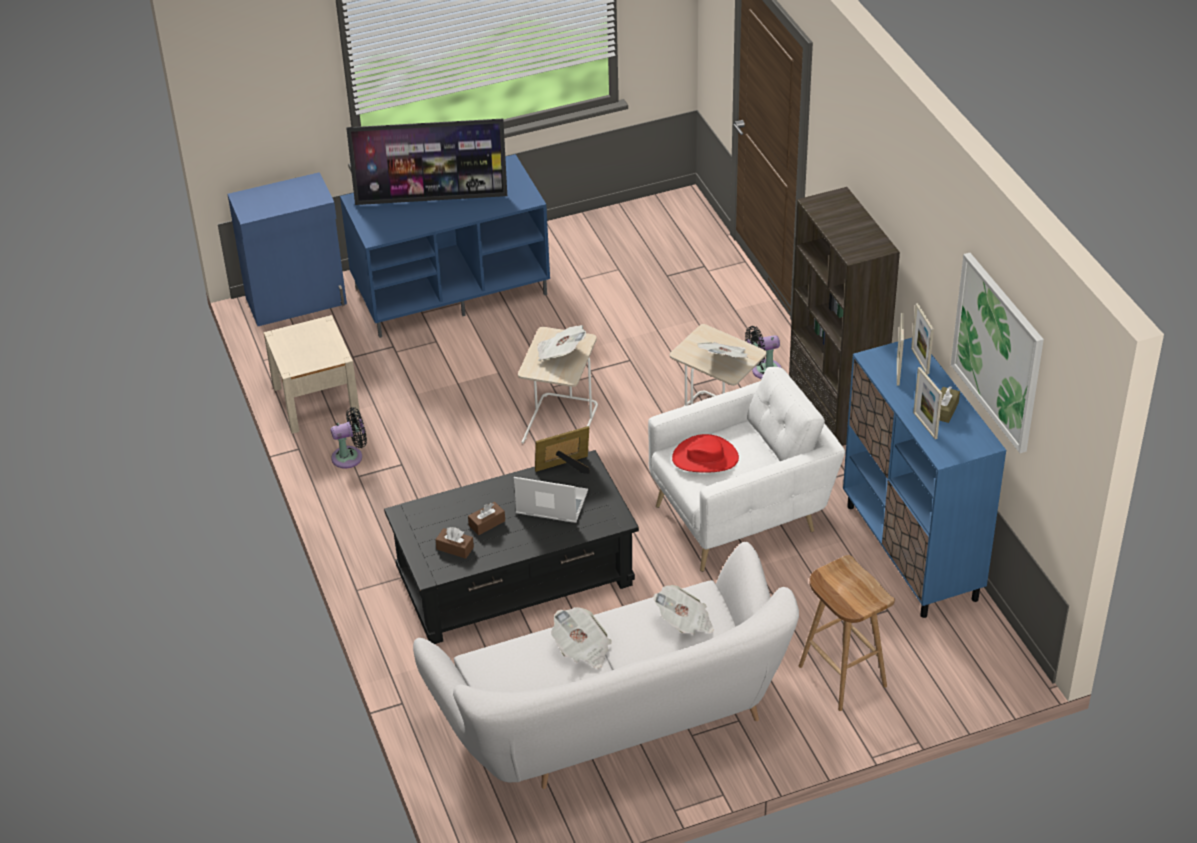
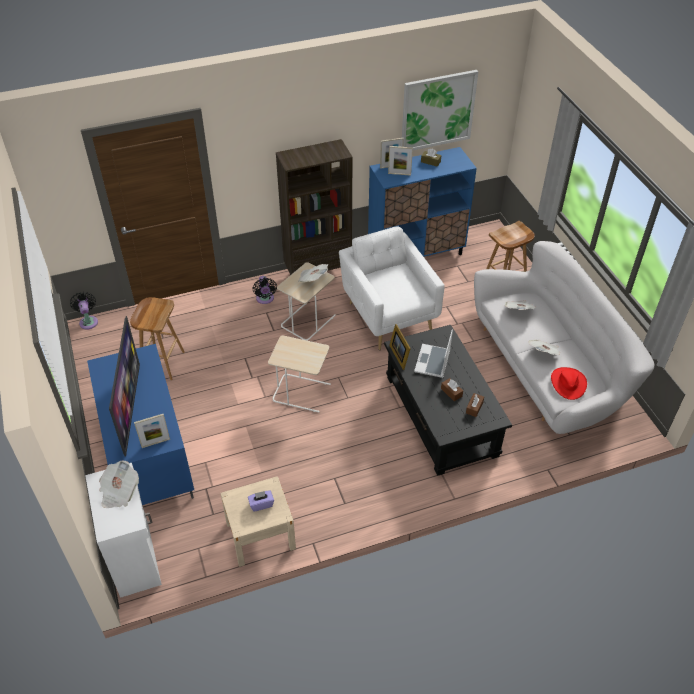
camera: 90 degrees left, 5 degrees up
blue cabinet [228,172,347,326] -> white cabinet [85,463,162,598]
black fan [331,407,367,469] -> black fan moved to [70,292,98,330]
newspaper [538,325,586,361] -> newspaper moved to [99,460,139,508]
red hat [672,434,739,473] -> red hat moved to [551,367,587,400]
picture frame [913,367,942,439] -> picture frame moved to [134,414,170,448]
none -> brown stool [130,297,185,380]
none -> purple tissue box [248,491,274,512]

